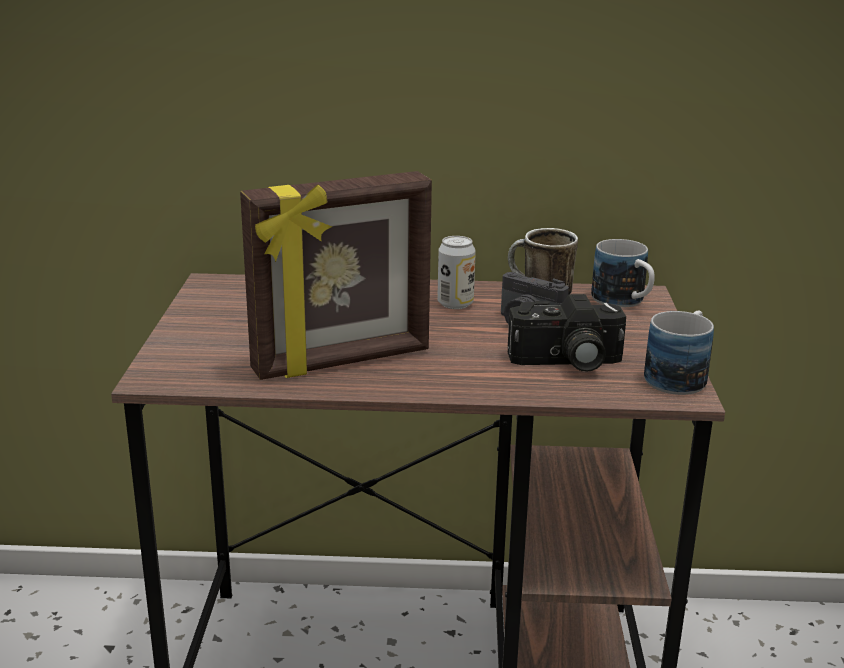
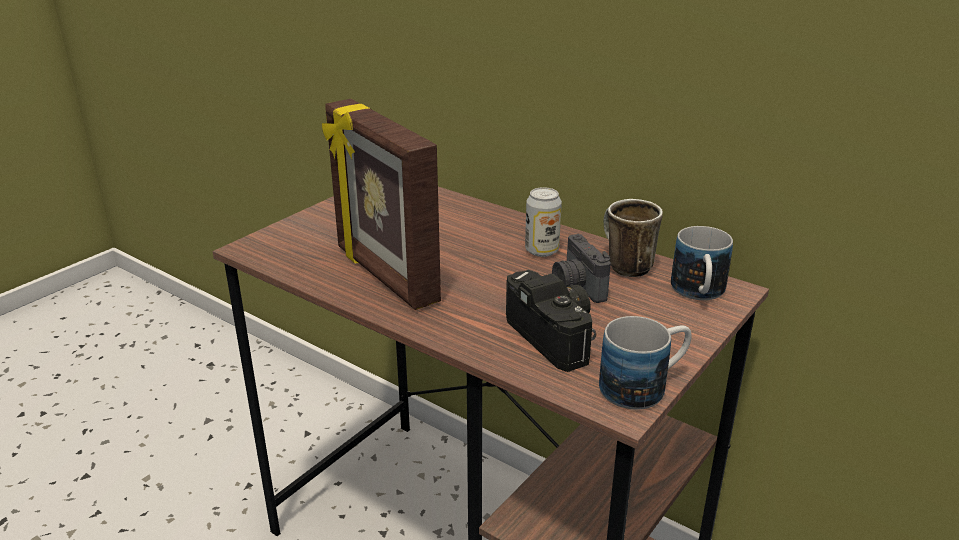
camera: 35 degrees right, 5 degrees up
picture frame [240,171,432,380] -> picture frame turned 45 degrees clockwise [322,99,441,310]
camera [508,294,626,372] -> camera turned 150 degrees counterclockwise [506,270,596,372]

